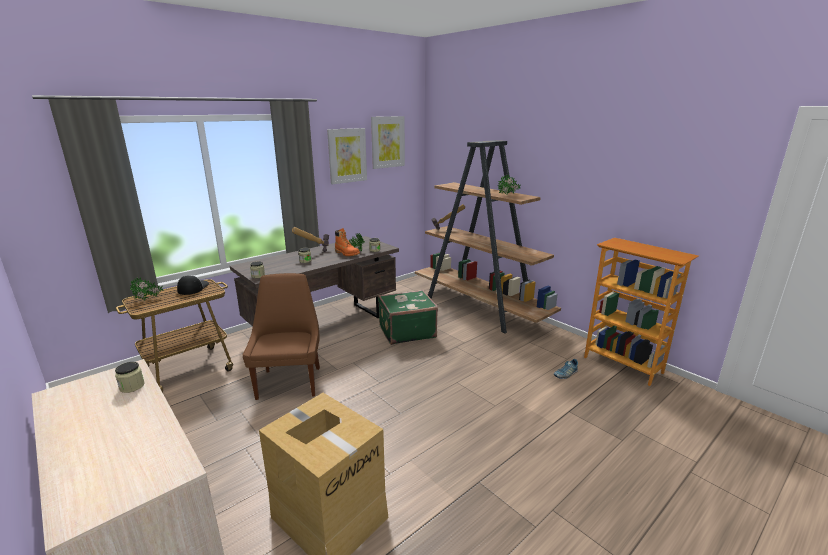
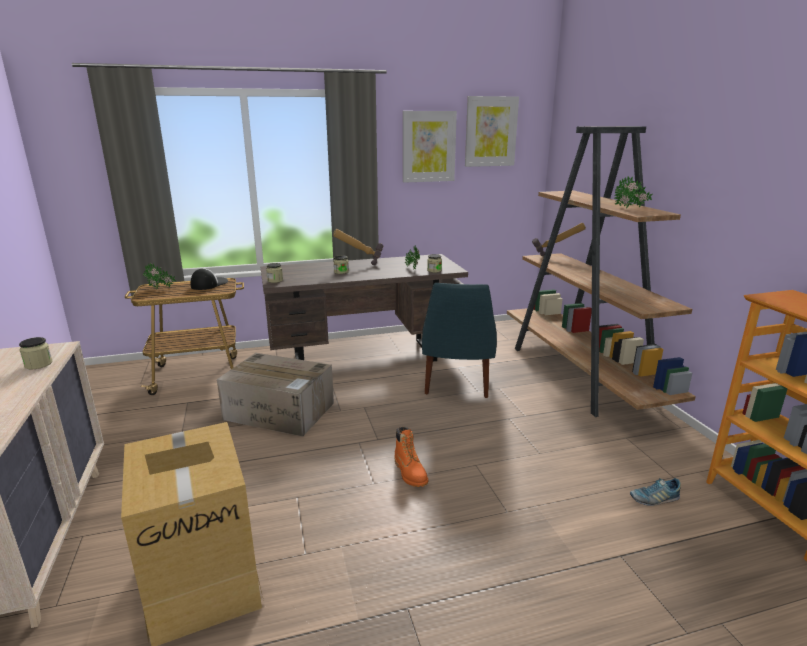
camera: 25 degrees right, 0 degrees up
brown chair [243,273,320,400] -> cardboard box [217,353,334,437]
orange boot [335,228,360,256] -> orange boot moved to [394,426,428,487]
green suitcase [378,290,438,345] -> blue chair [422,283,497,398]

